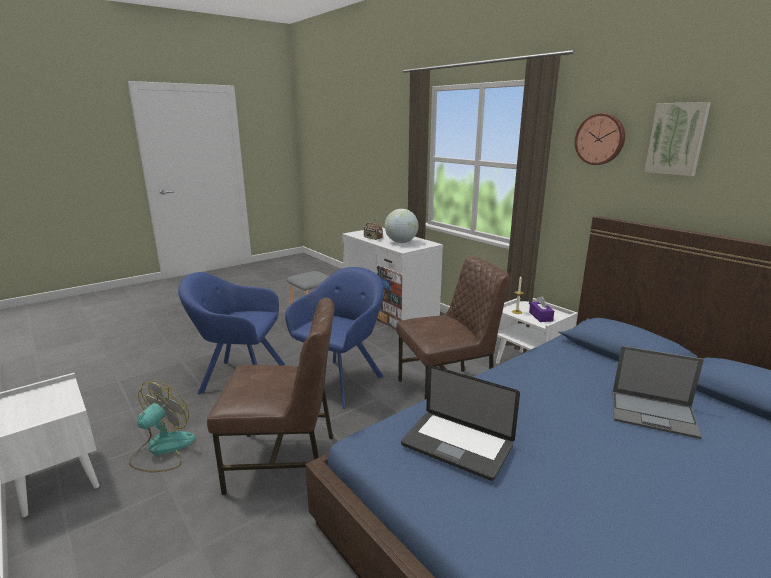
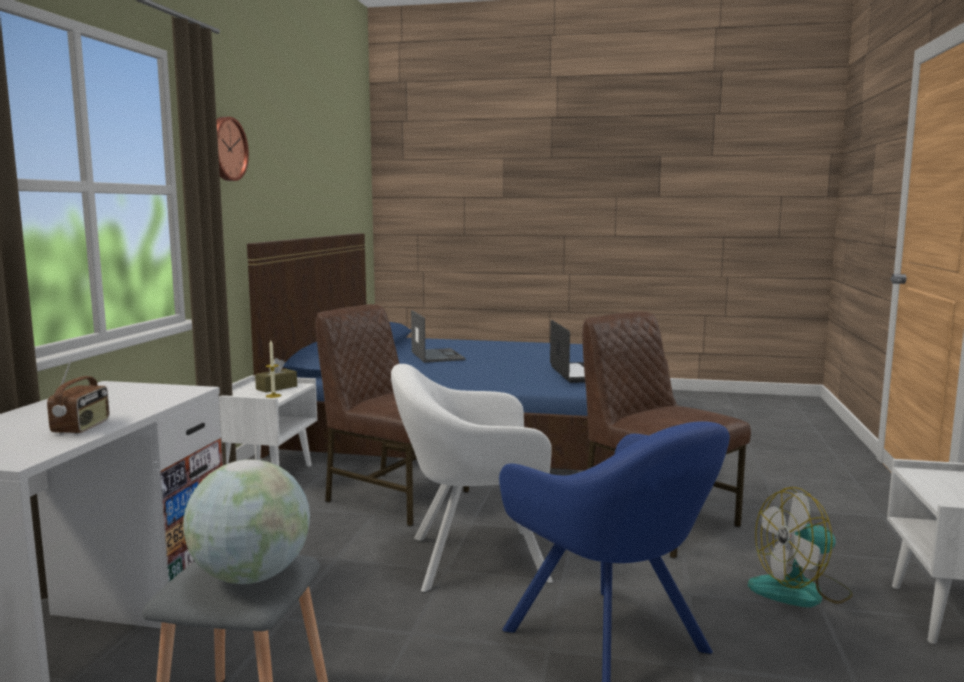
camera: 130 degrees left, 10 degrees down
blue armchair [285,267,384,409] -> white armchair [391,364,553,593]
globe [385,209,419,243] -> globe moved to [183,459,310,584]
purple tissue box [529,296,554,322] -> brown tissue box [255,358,297,393]
picture [644,102,711,176] -> none

